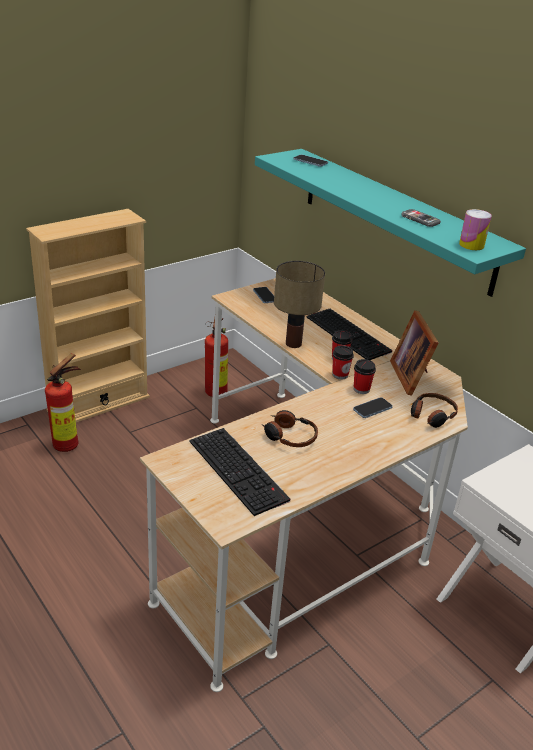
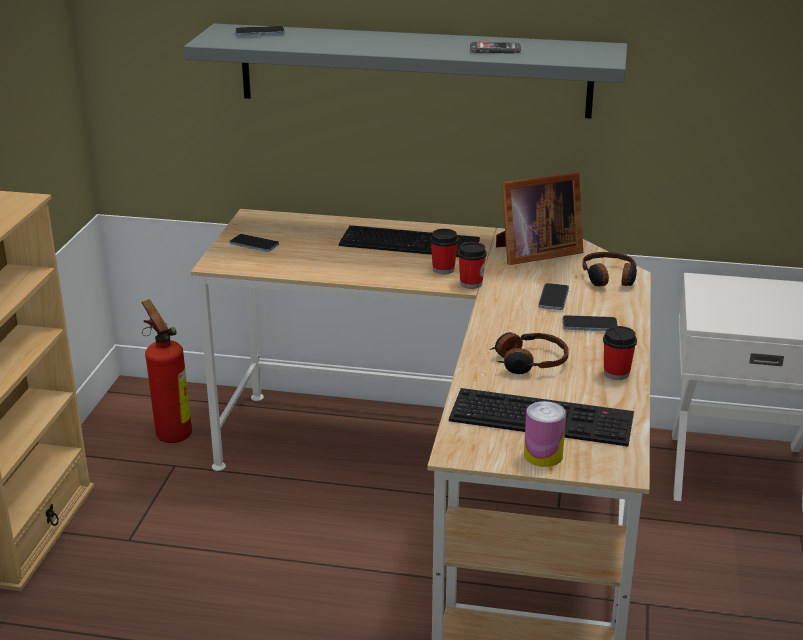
camera: 40 degrees left, 5 degrees down
fire extinguisher [45,353,81,452] -> none
turquoise shelf [255,149,526,297] -> grey shelf [184,24,627,119]
table lamp [274,261,325,348] -> none
cup [354,359,376,394] -> cup moved to [603,326,637,380]
picture frame [390,310,439,396] -> picture frame turned 60 degrees counterclockwise [496,172,583,265]
can [459,209,492,250] -> can moved to [524,401,566,467]
none -> phone [563,315,618,331]

